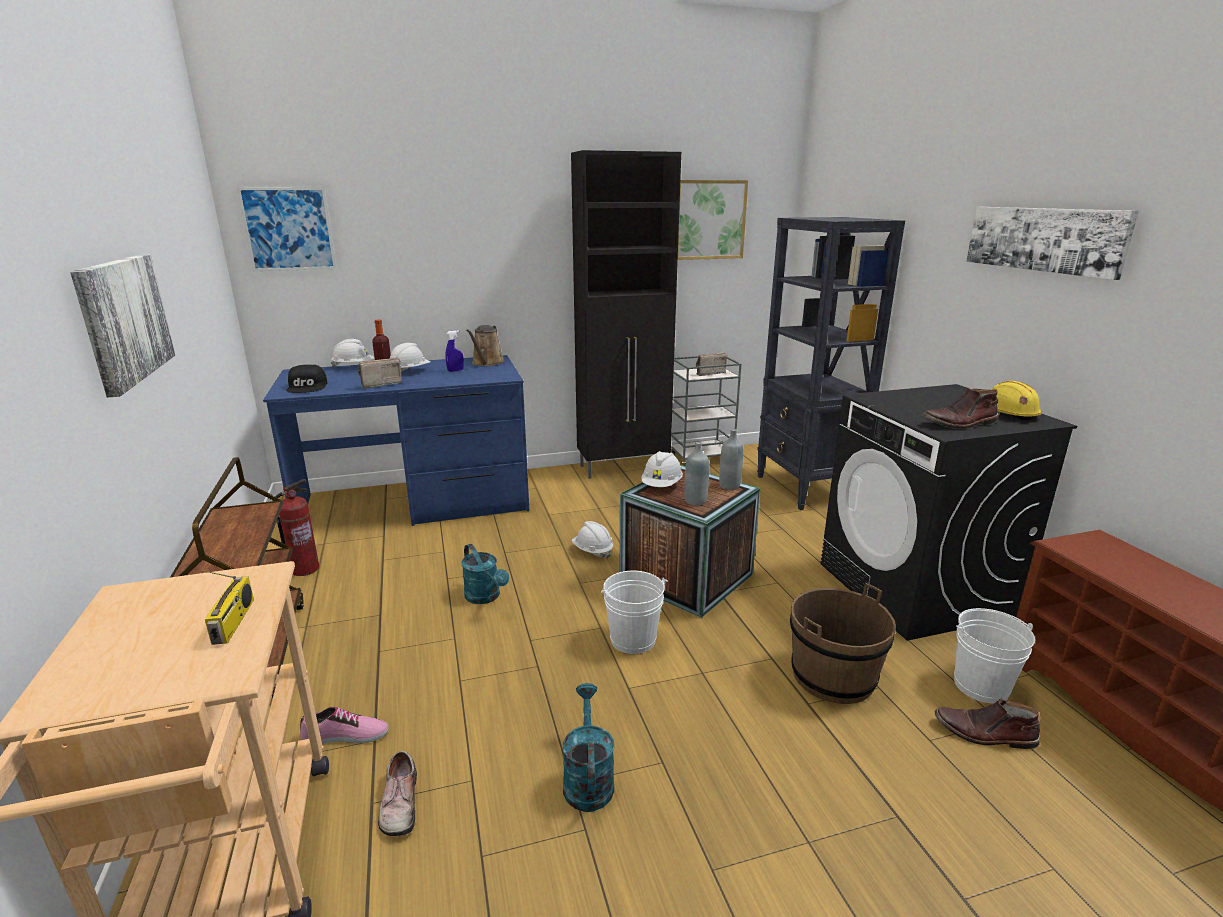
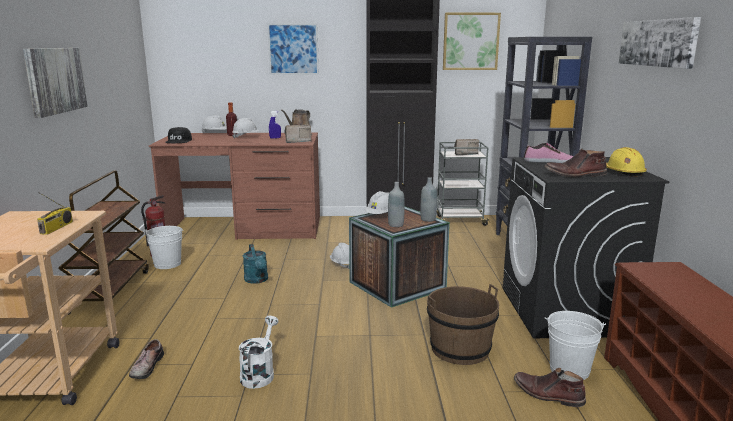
camera: 15 degrees right, 5 degrees down
picture [237,187,337,271] -> picture moved to [267,23,319,75]
blue desk [263,355,530,526] -> brown desk [149,133,320,240]
shoe [300,707,388,743] -> shoe moved to [524,143,573,164]
radio [358,358,403,388] -> radio moved to [284,125,311,143]
turquoise watering can [563,683,614,812] -> white watering can [239,316,279,389]
white bucket [601,571,668,654] -> white bucket moved to [144,226,182,269]

